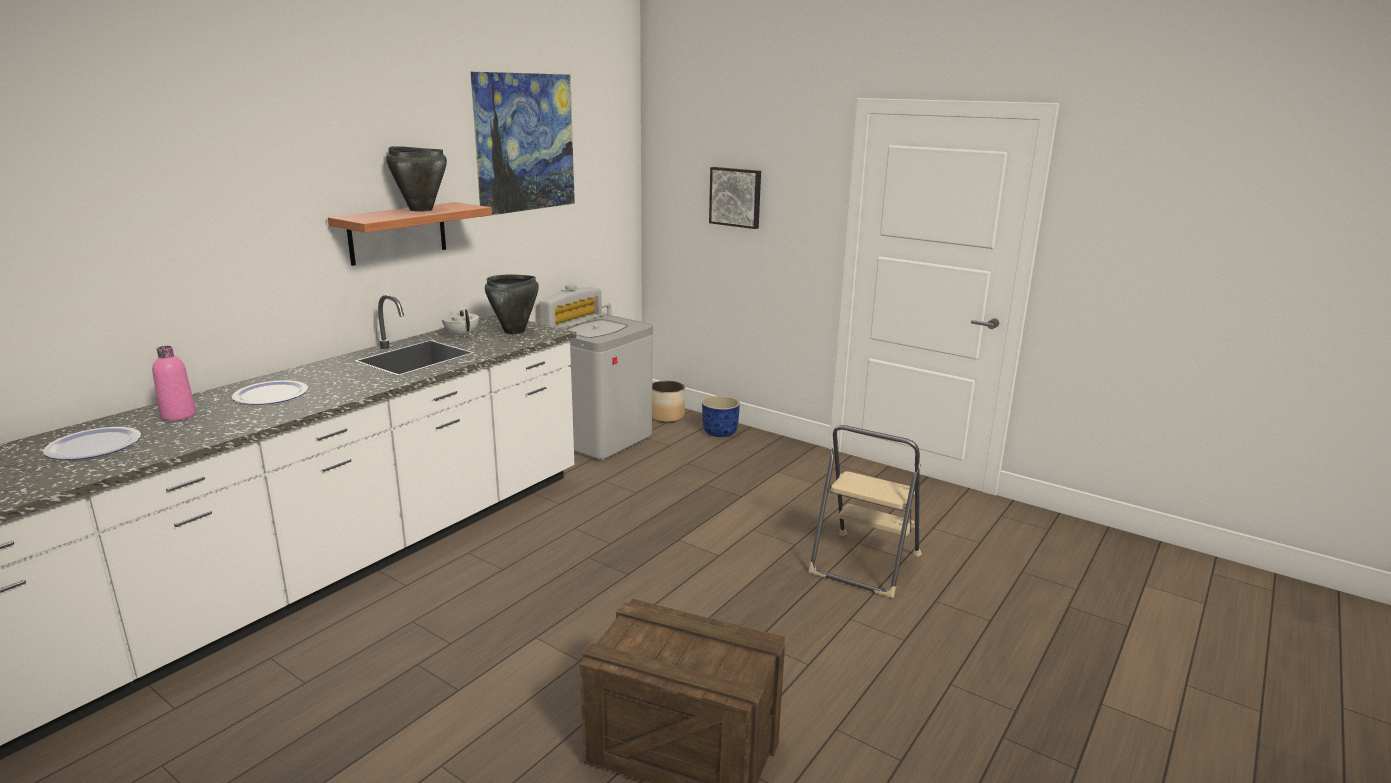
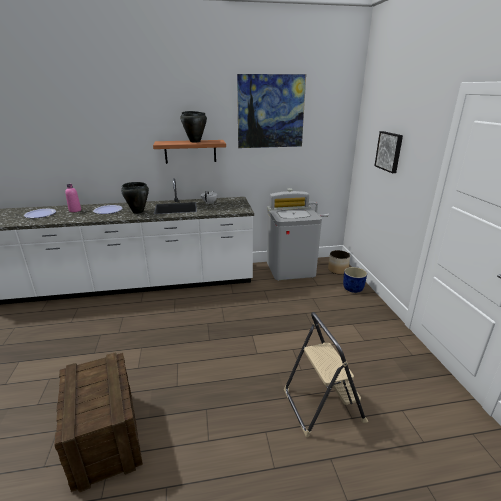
camera: 45 degrees right, 5 degrees up
black cooking pot [485,275,539,334] -> black cooking pot moved to [121,182,149,214]

